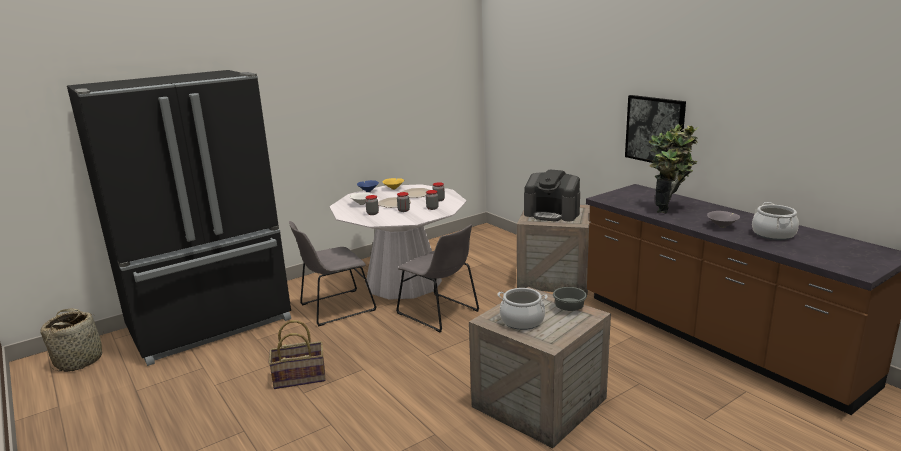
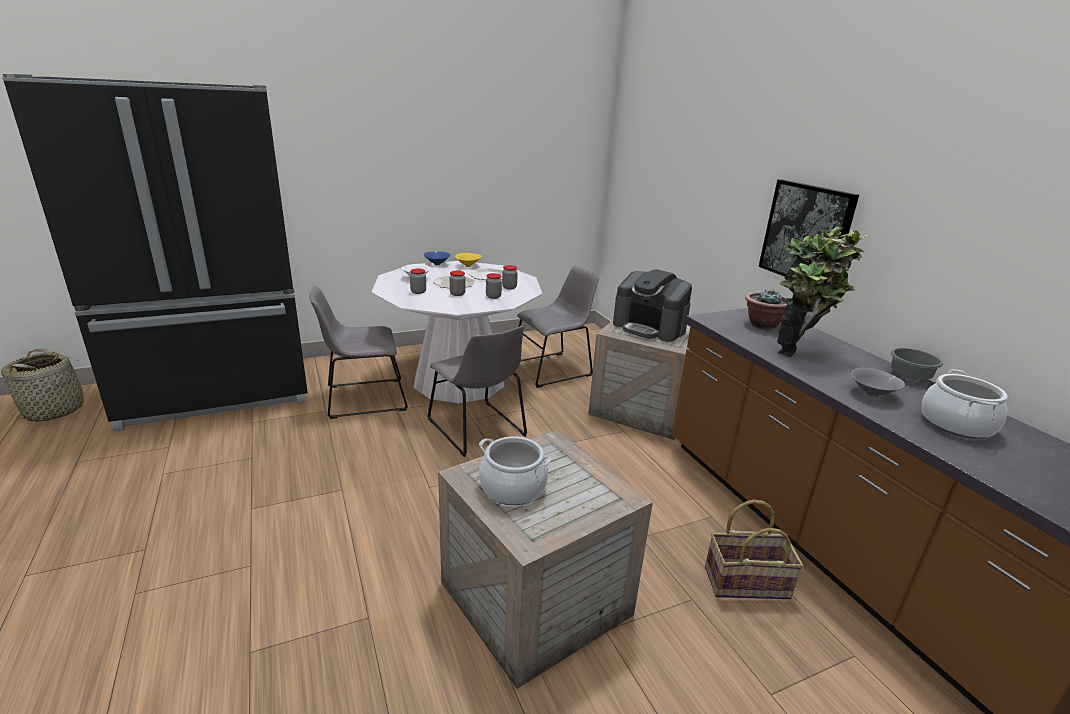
camera: 10 degrees right, 5 degrees up
basket [268,320,325,389] -> basket moved to [705,499,803,599]
grey bowl [553,287,587,311] -> grey bowl moved to [891,348,943,379]
none -> grey chair [517,266,599,388]
none -> potted plant [745,289,787,330]

